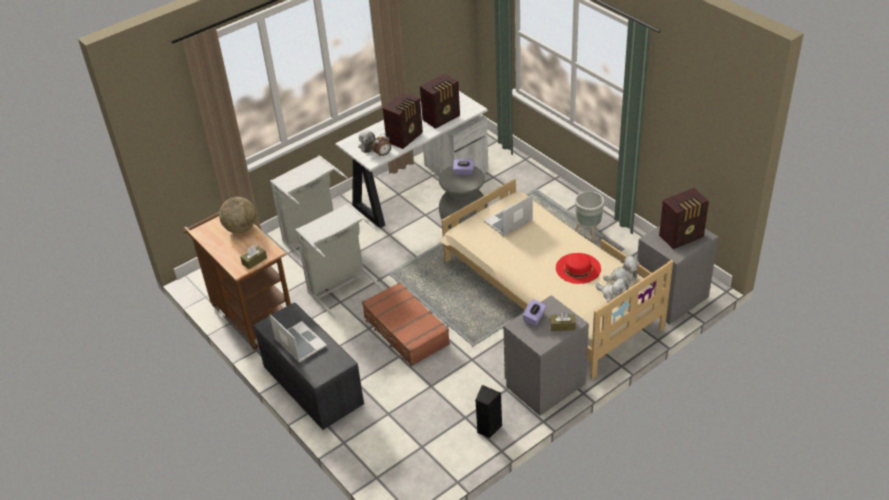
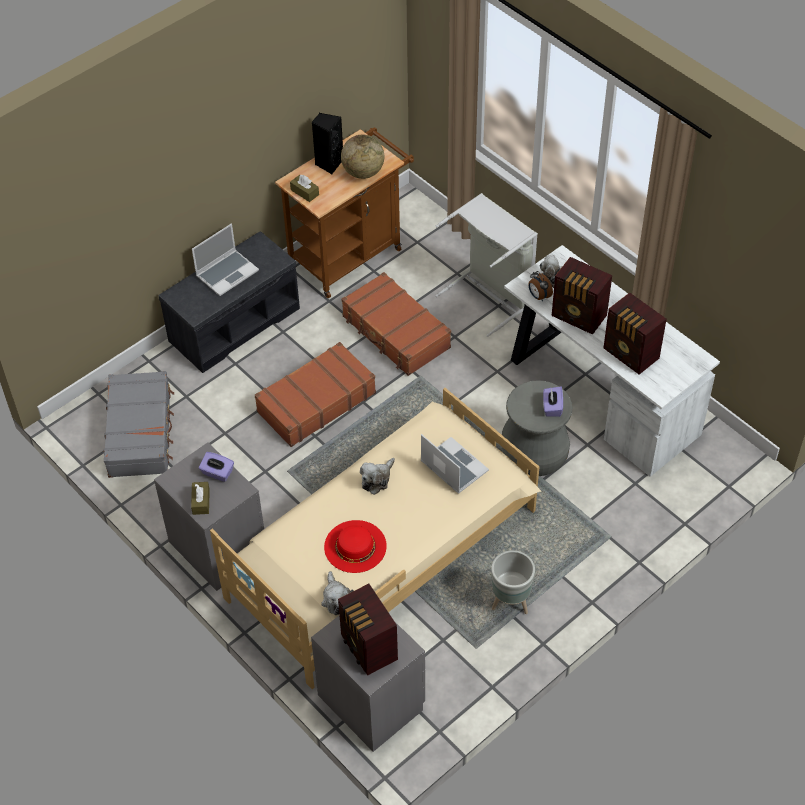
camera: 85 degrees right, 10 degrees up
grey laundry basket [295,203,385,318] -> brown suitcase [341,272,451,376]
black speaker [475,385,502,438] -> black speaker moved to [312,113,343,174]
plush toy [595,278,629,304] -> plush toy moved to [360,458,395,495]
none -> grey suitcase [103,371,174,478]

